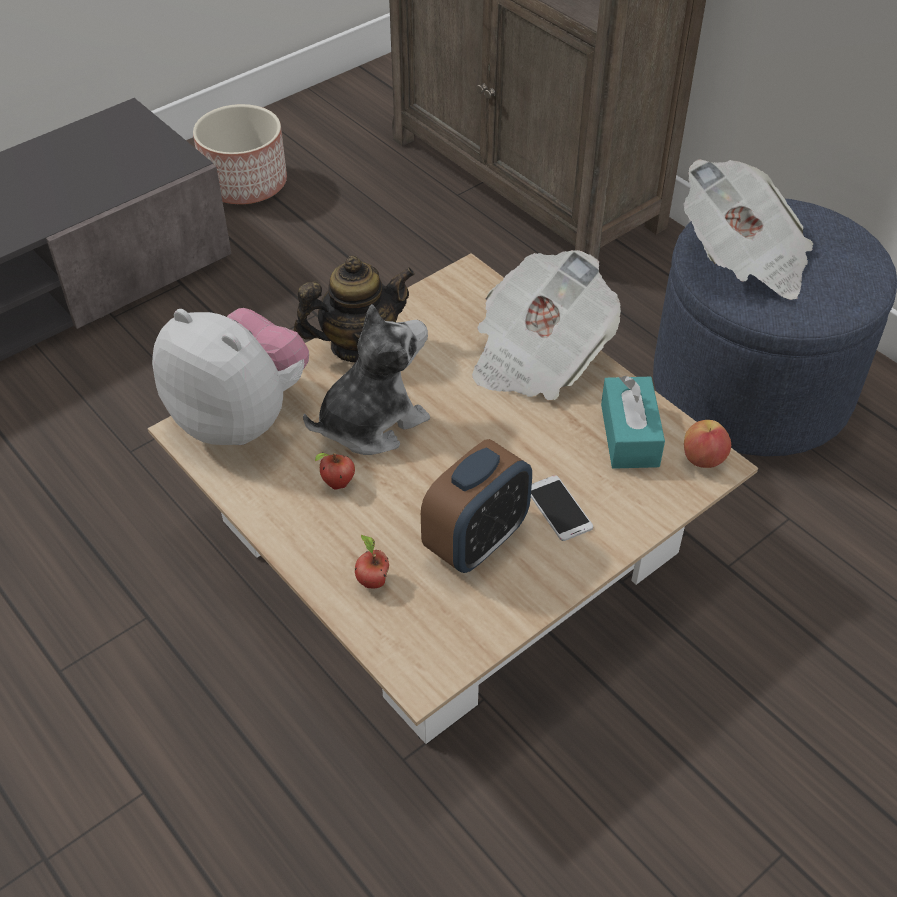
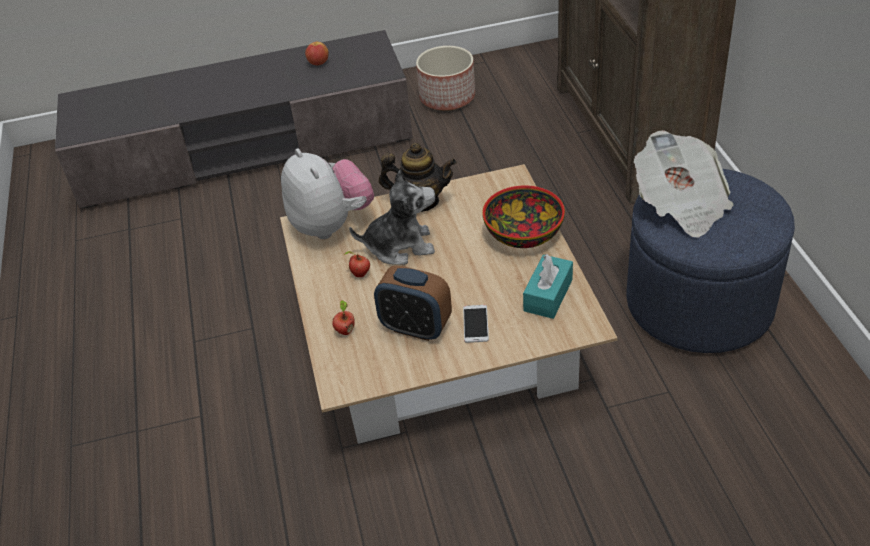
camera: 30 degrees right, 5 degrees down
alarm clock [421,439,532,573] -> alarm clock turned 45 degrees clockwise [374,265,452,341]
newspaper [472,250,621,400] -> bowl [483,185,565,248]
apple [684,420,731,468] -> apple moved to [305,42,329,65]

